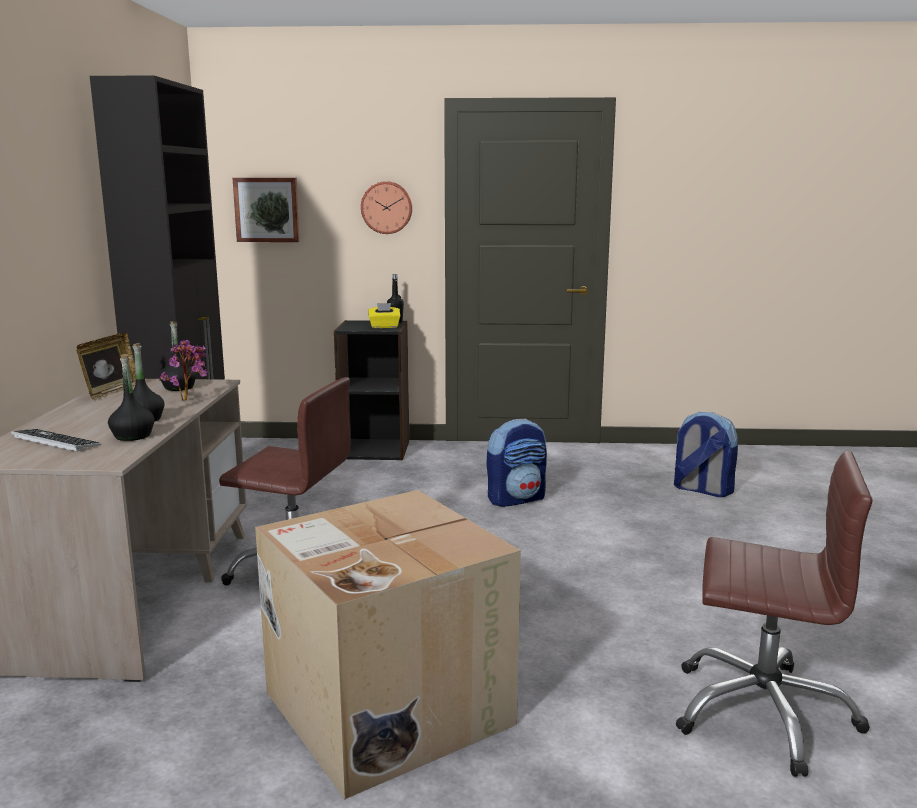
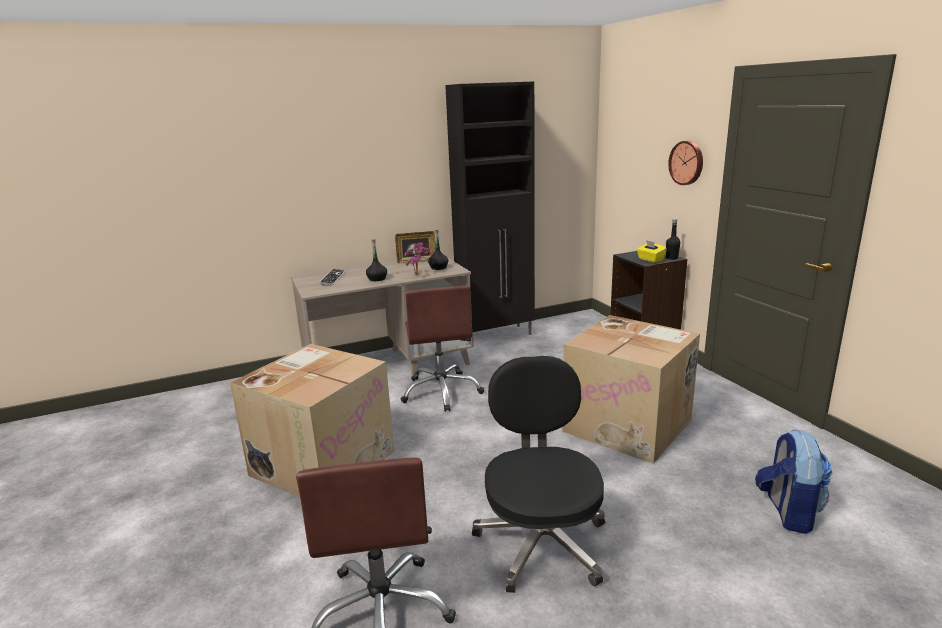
camera: 65 degrees right, 5 degrees up
black bottle [108,354,155,441] -> none
picture [233,178,299,242] -> none
backpack [487,419,547,507] -> cardboard box [562,315,700,464]
none -> black office chair [472,356,605,593]

